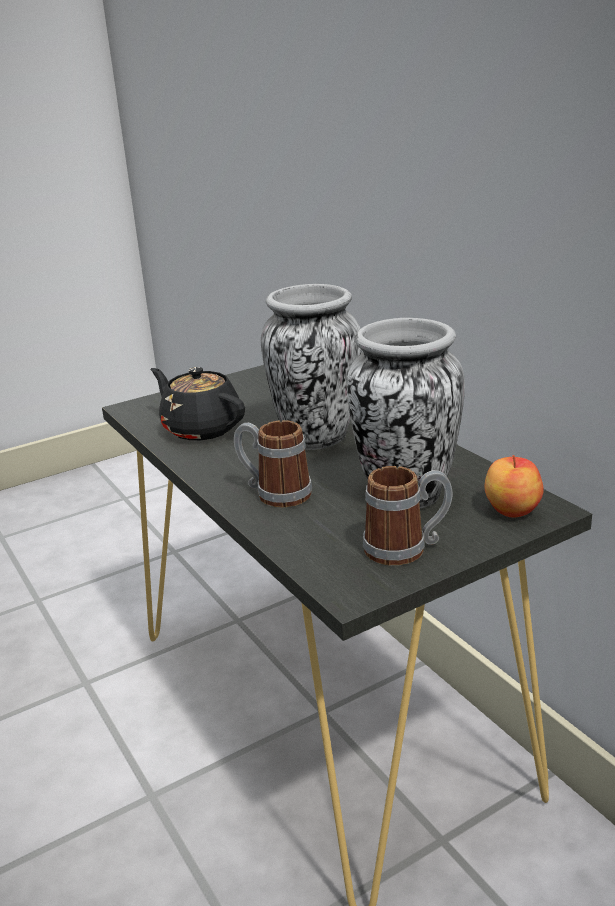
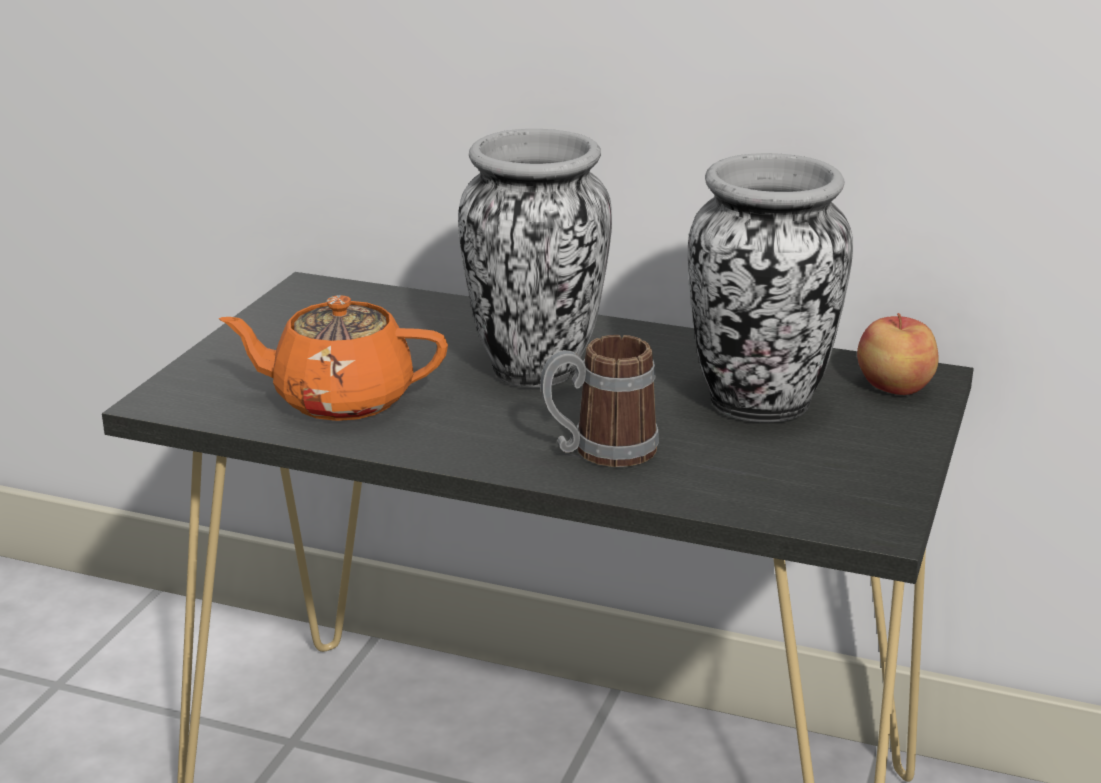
camera: 40 degrees left, 0 degrees up
black teapot [151,367,245,440] -> orange teapot [219,295,448,421]
mug [363,466,453,565] -> none

